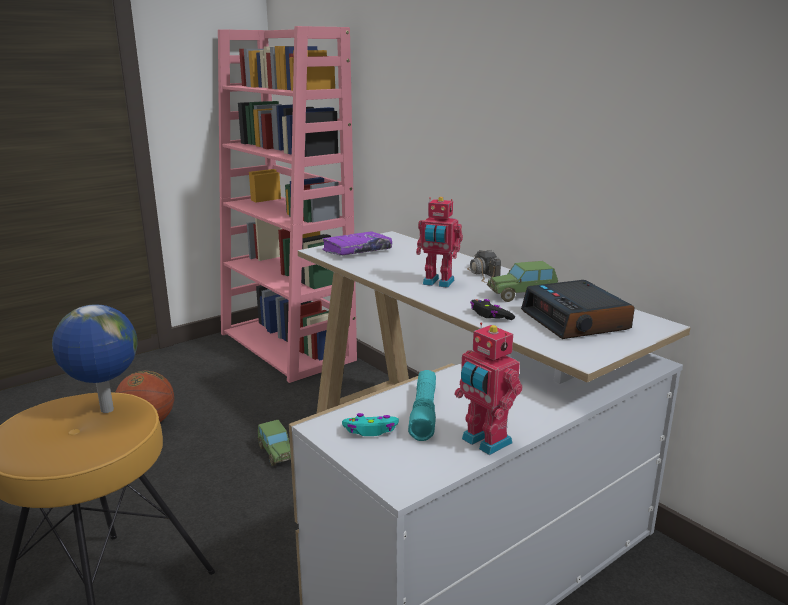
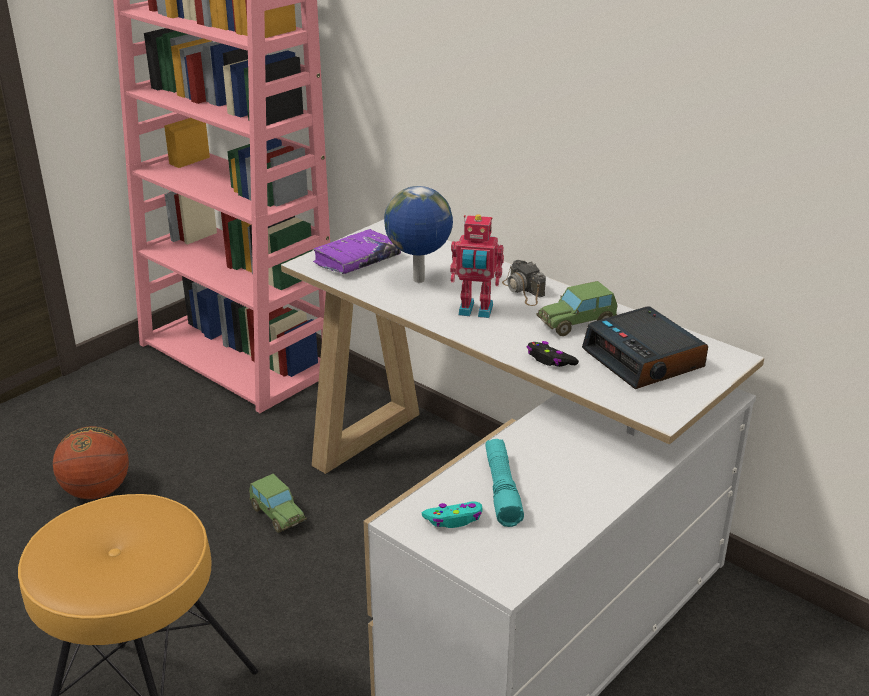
camera: 10 degrees left, 10 degrees up
globe [52,304,138,413] -> globe moved to [384,186,453,283]
toy robot [455,322,522,455] -> none

